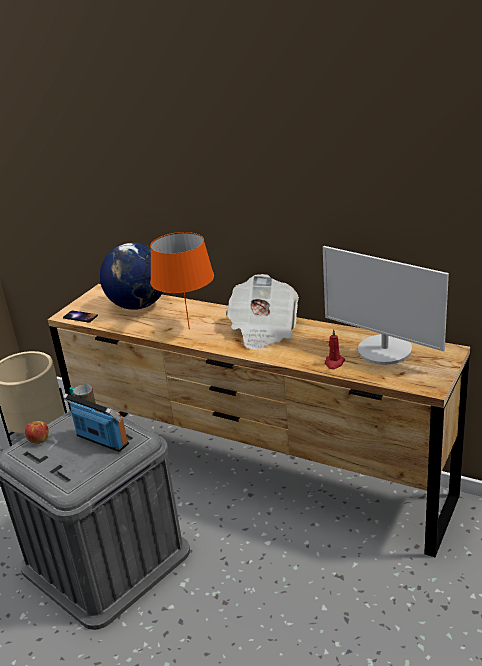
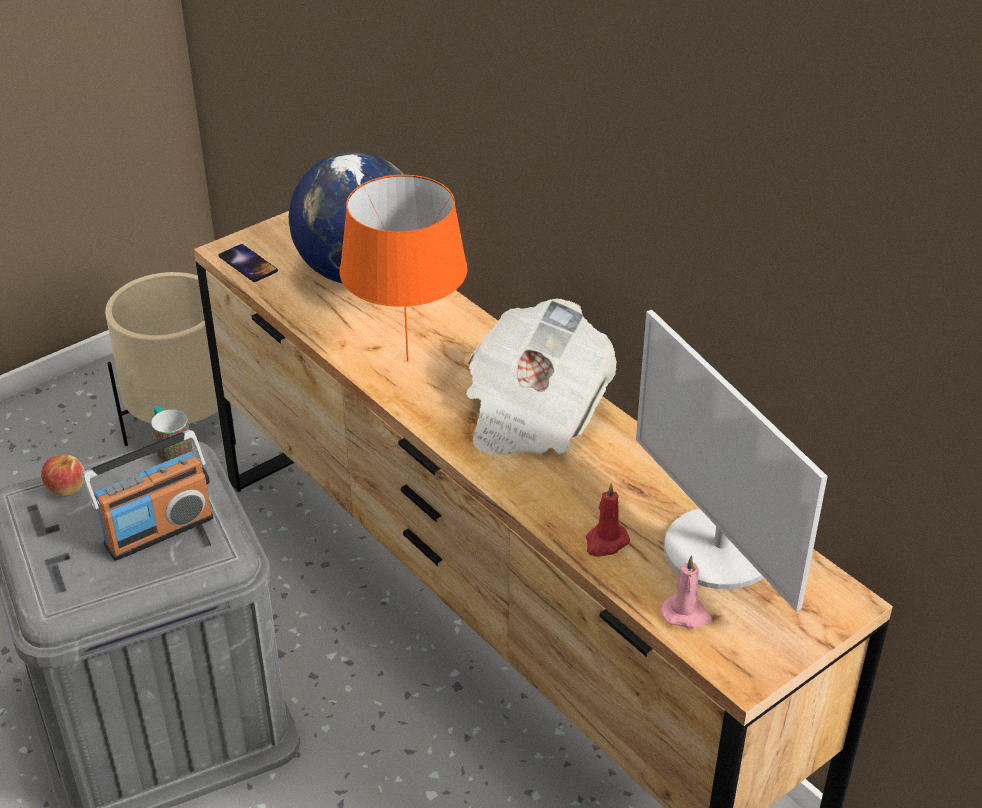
camera: 20 degrees right, 10 degrees up
radio [63,393,129,452] -> radio turned 90 degrees clockwise [82,430,213,561]
none -> pink candle [661,555,712,629]

